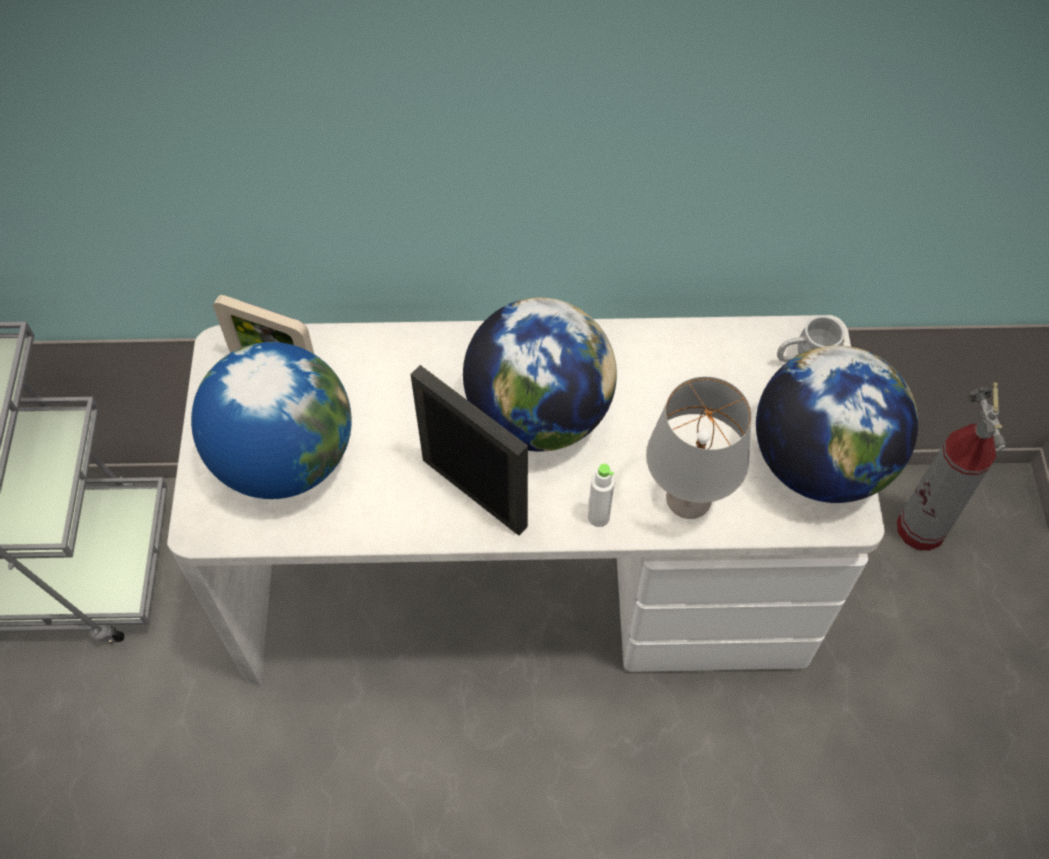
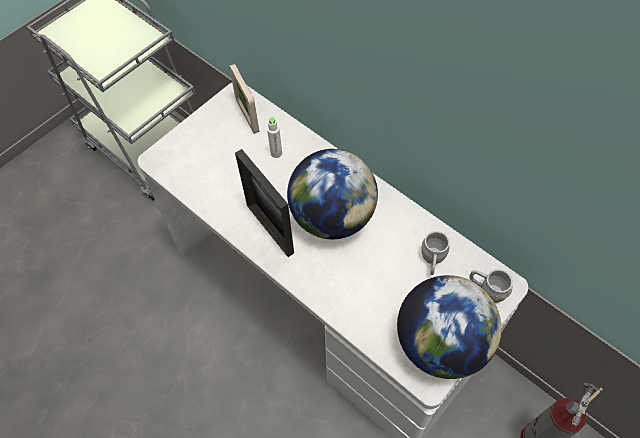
camera: 45 degrees right, 0 degrees up
globe [191,342,352,499] -> none
picture frame [411,365,528,536] -> picture frame turned 150 degrees clockwise [235,149,294,257]
white bottle [588,464,615,527] -> white bottle moved to [267,117,282,158]
grey table lamp [646,377,751,519] -> none
none -> grey mug [421,231,450,275]

